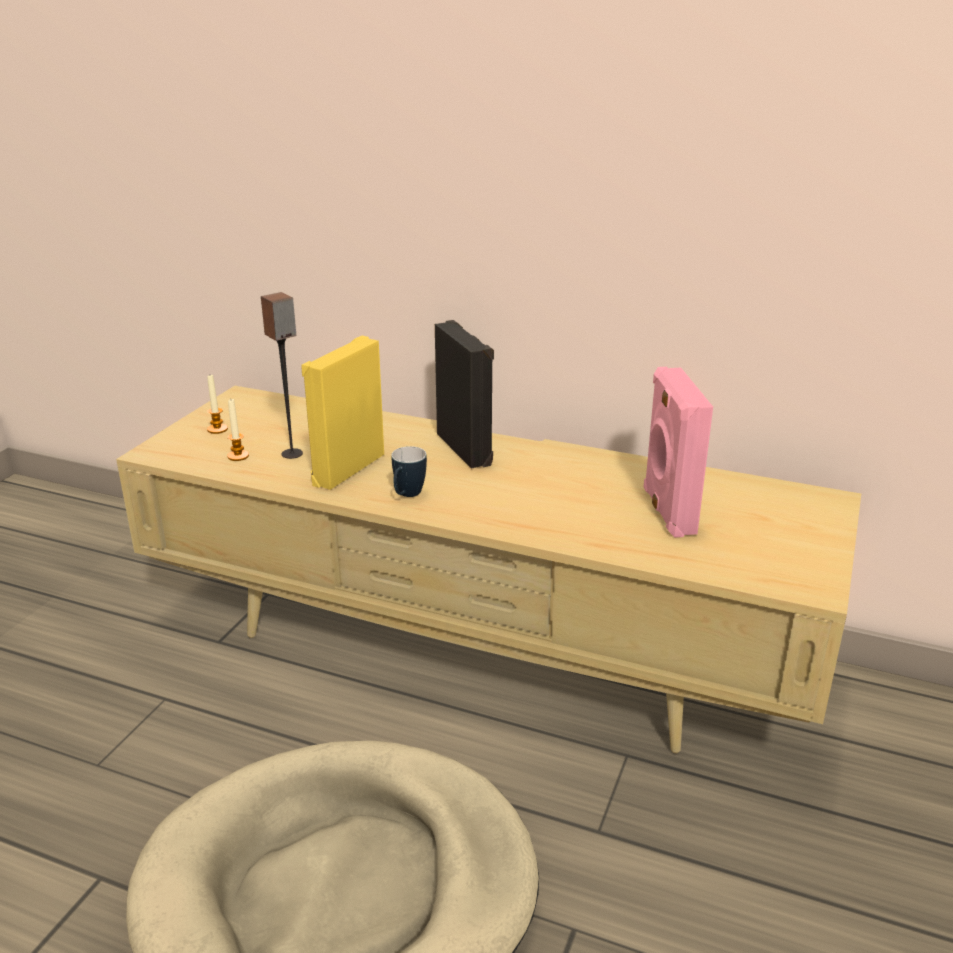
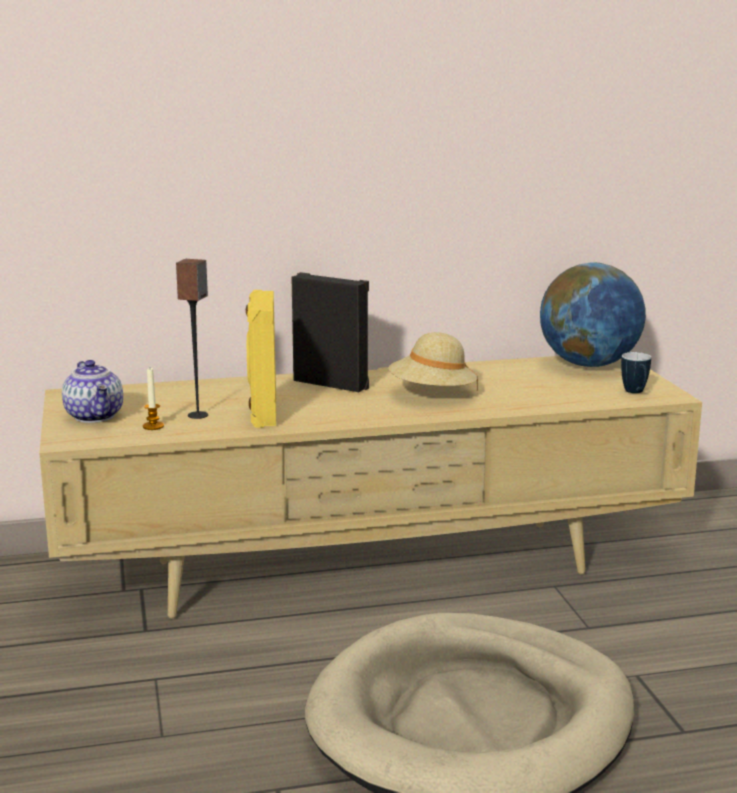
camera: 35 degrees left, 10 degrees down
candle [207,375,228,434] -> teapot [62,360,123,423]
mug [392,446,427,497] -> mug moved to [621,352,651,393]
pink speaker [644,367,713,538] -> none
none -> beige hat [389,332,478,392]
none -> globe [540,262,646,367]

